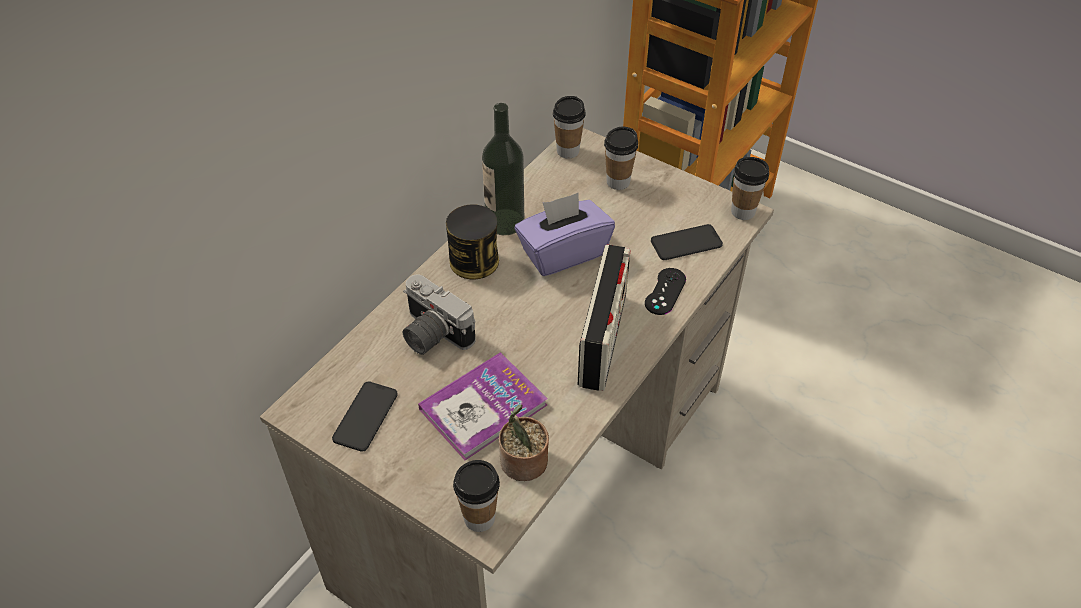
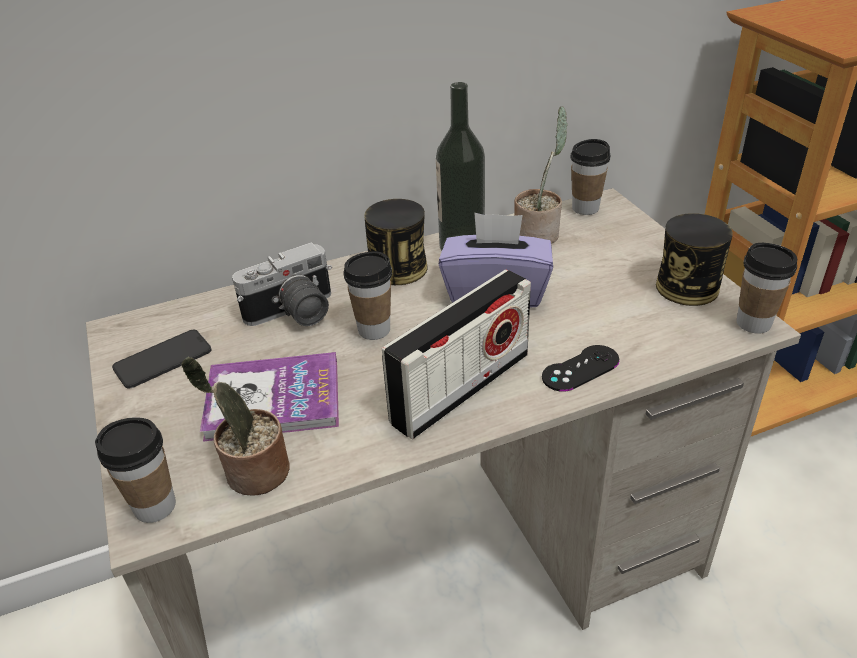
camera: 35 degrees right, 10 degrees down
camera [403,274,476,355] -> camera turned 105 degrees counterclockwise [232,242,332,326]
cup [604,127,638,190] -> cup moved to [343,252,392,340]
phone [651,224,723,260] -> none
none -> potted plant [514,106,568,244]
none -> can [656,213,733,306]

